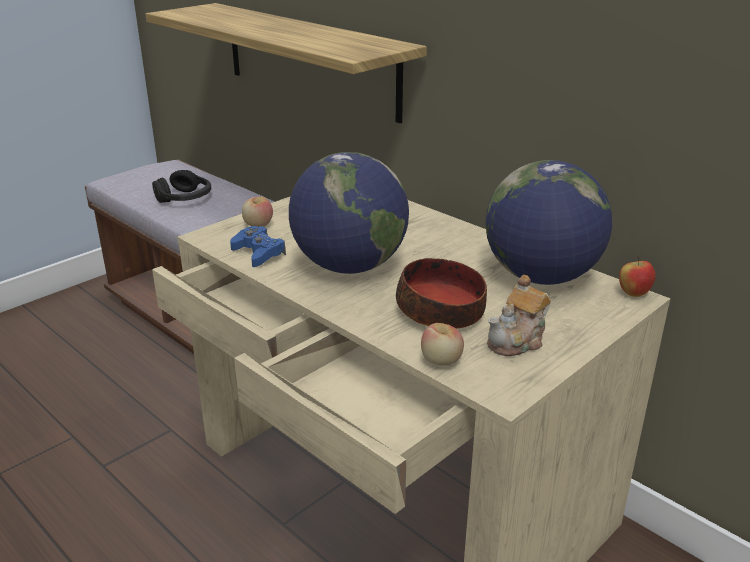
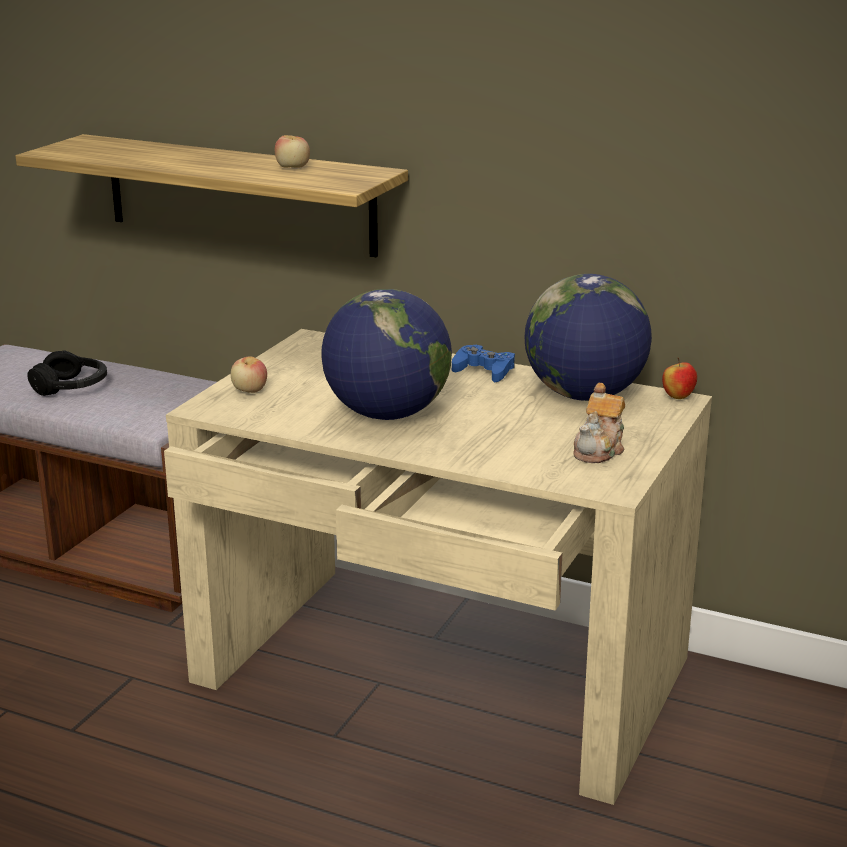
camera: 20 degrees left, 5 degrees down
blue game controller [230,226,286,267] -> blue game controller moved to [452,345,515,382]
bowl [396,258,487,329] -> none
apple [421,323,464,365] -> apple moved to [275,135,310,168]

